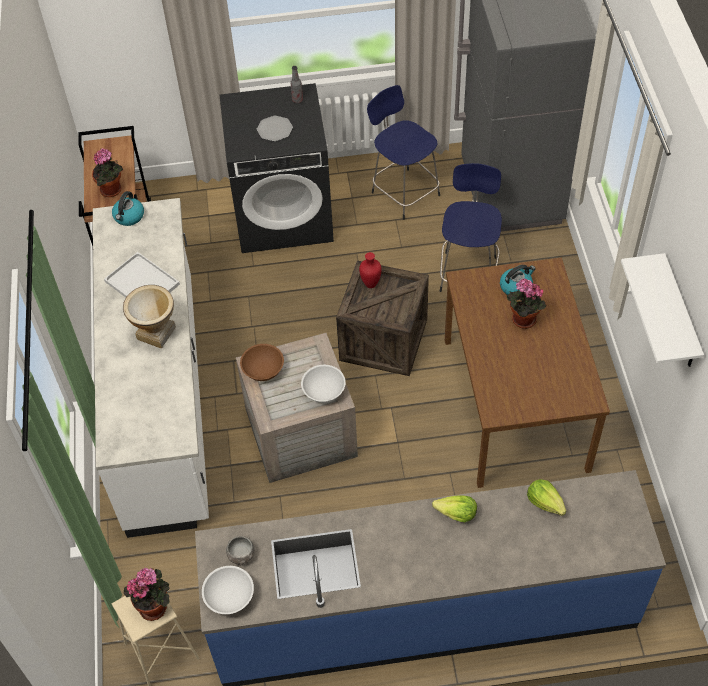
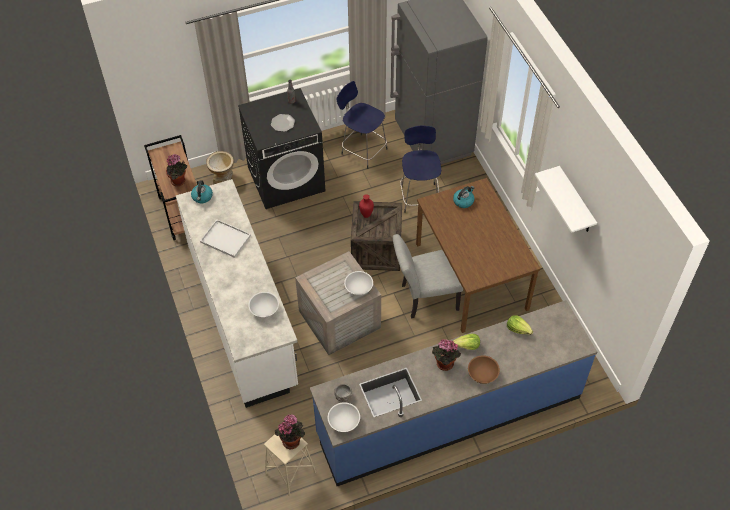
camera: 15 degrees left, 0 degrees up
vase [123,285,176,348] -> vase moved to [206,151,234,184]
brown bowl [240,344,284,381] -> brown bowl moved to [468,355,500,384]
potted plant [506,279,547,329] -> potted plant moved to [432,339,461,371]
none -> white bowl [248,292,279,318]
none -> grey chair [393,234,463,318]

